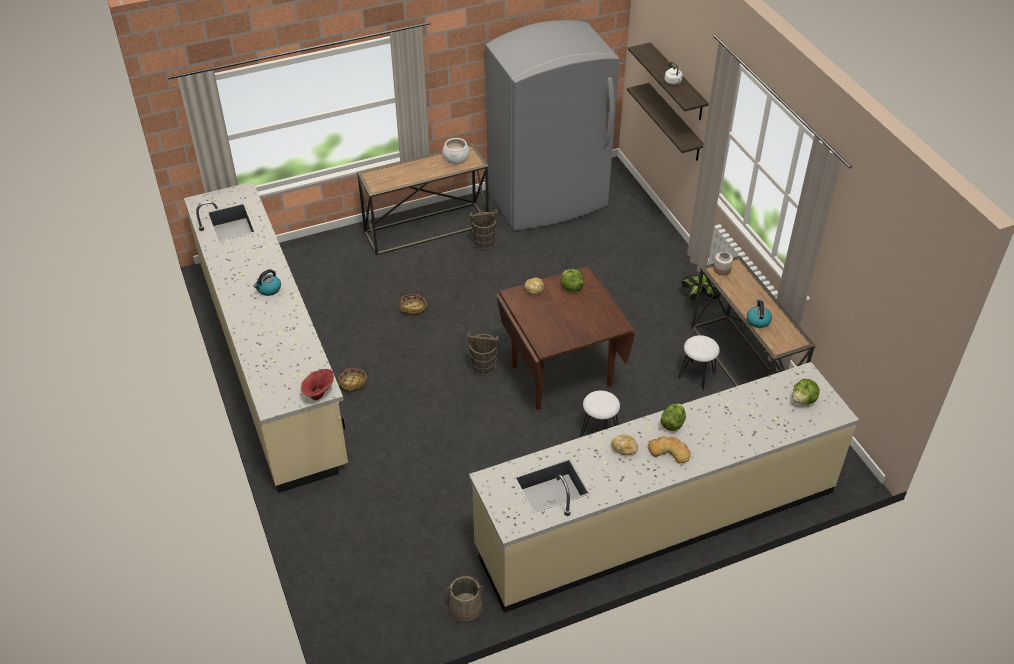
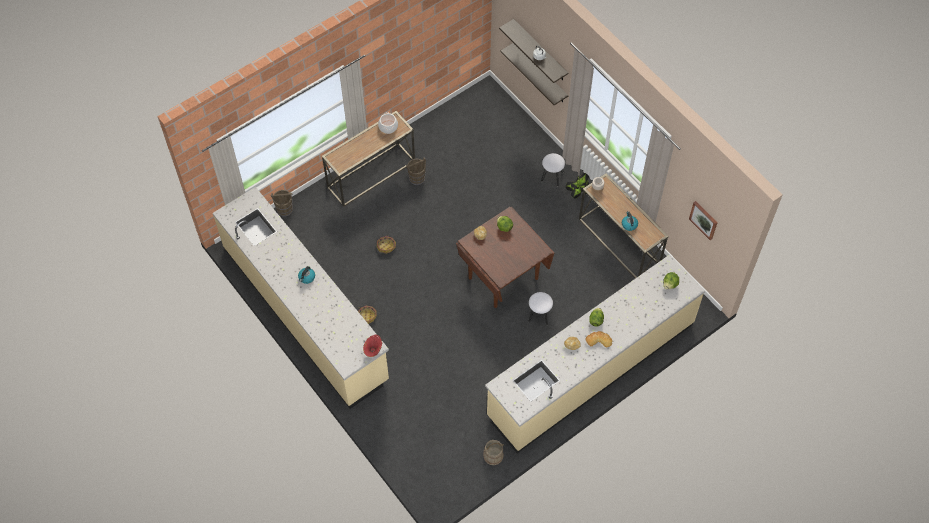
camera: 15 degrees left, 15 degrees up
brown bucket [467,333,499,376] -> brown bucket moved to [271,190,293,217]
grey fridge [485,20,620,231] -> none
white stool [678,335,720,390] -> white stool moved to [541,153,565,187]
none -> picture [689,201,718,240]

